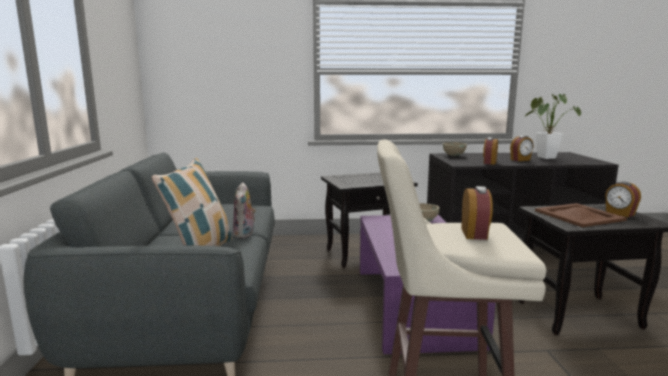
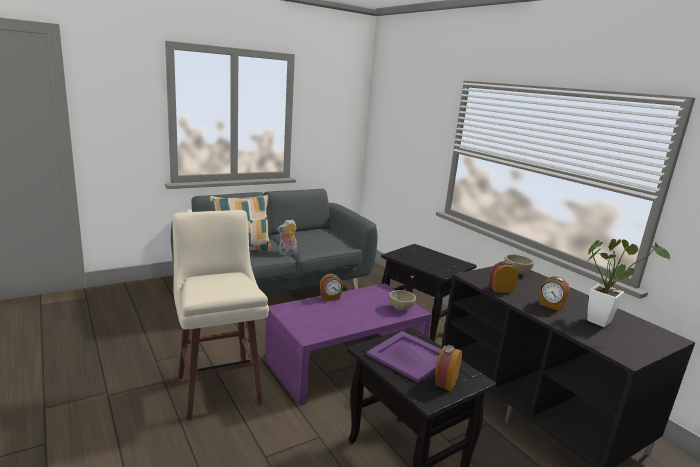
camera: 60 degrees right, 5 degrees up
alarm clock [461,186,493,240] -> alarm clock moved to [320,274,343,301]
brown tray [535,203,627,227] -> purple tray [366,331,442,382]

